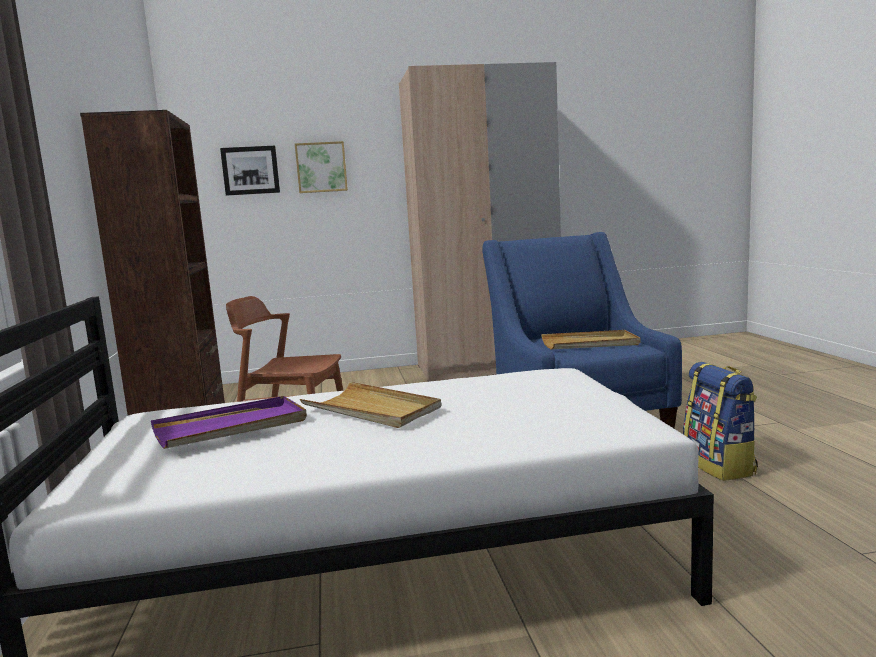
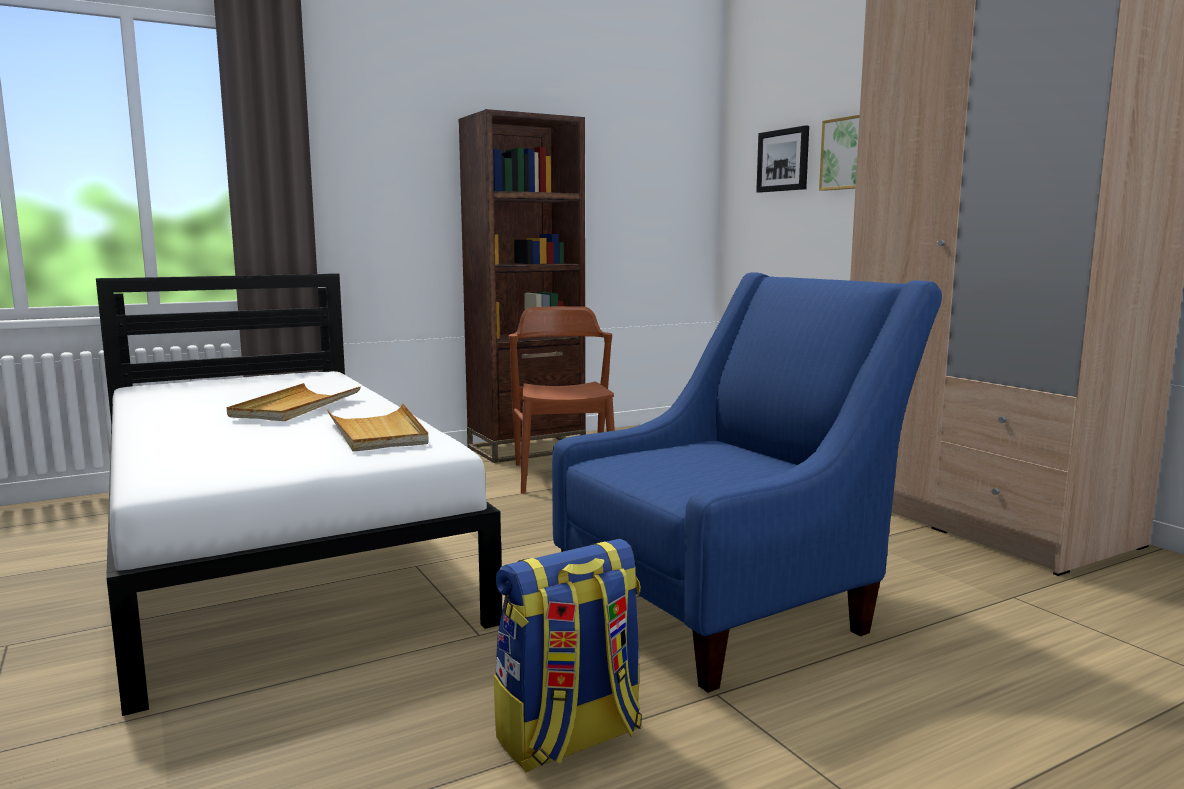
camera: 70 degrees right, 0 degrees up
purple tray [151,396,307,449] -> none
beige tray [541,330,640,349] -> beige tray moved to [327,403,429,452]

